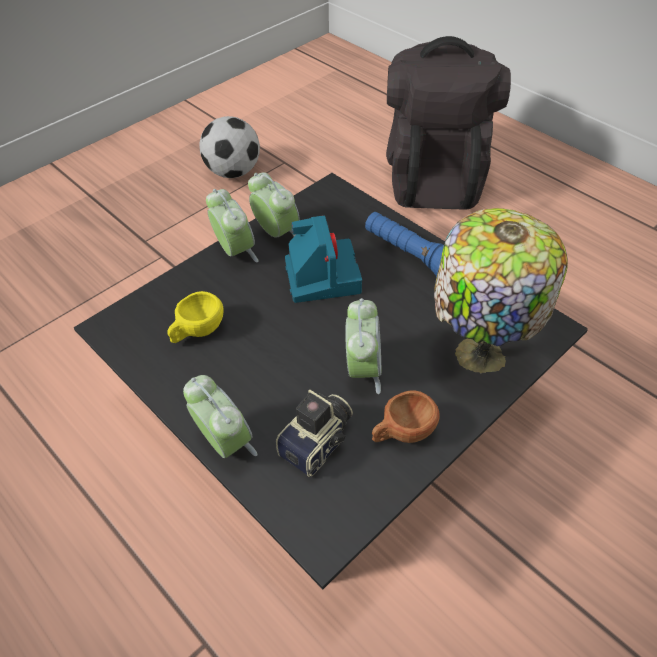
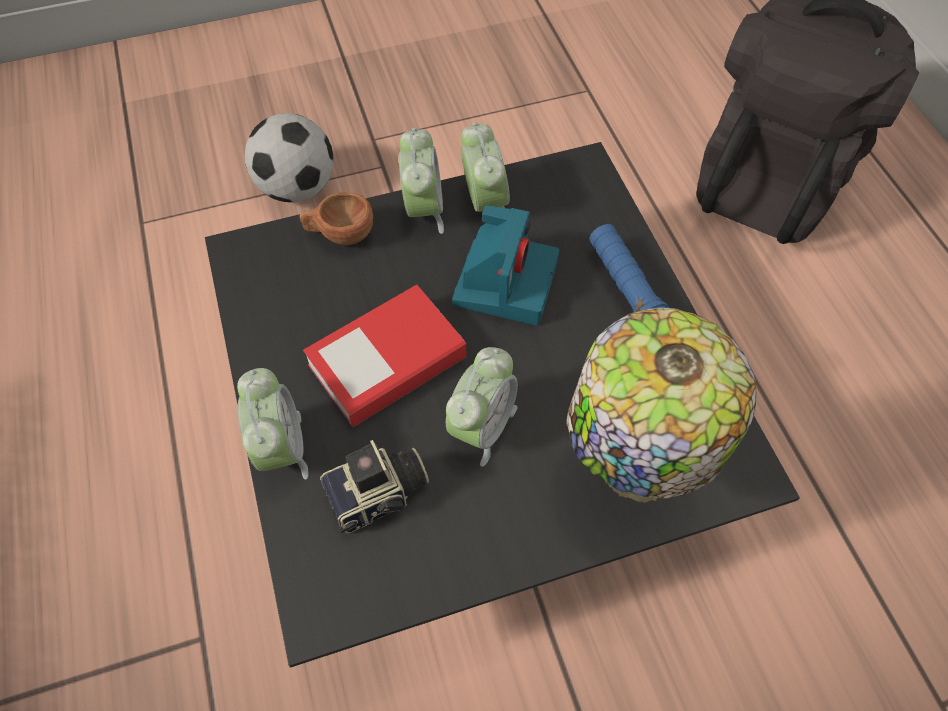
camera: 25 degrees right, 10 degrees up
yellow cup [168,291,224,343] -> none
football [200,116,260,178] -> football moved to [245,113,334,202]
brown cup [372,390,440,443] -> brown cup moved to [299,193,373,245]
none -> book [303,285,466,427]

